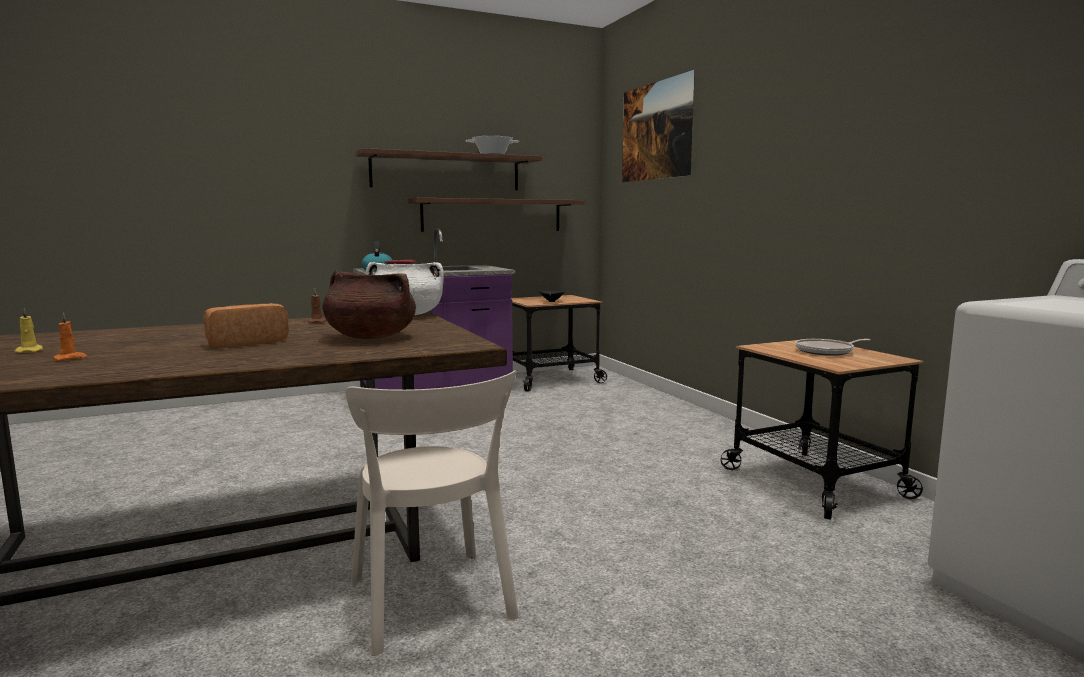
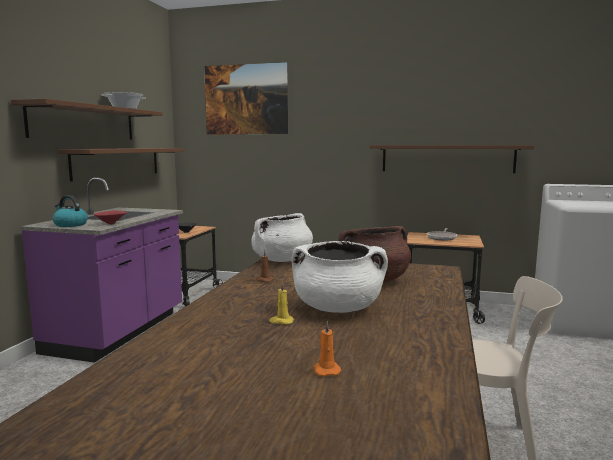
camera: 50 degrees left, 0 degrees up
yellow candle [15,308,43,353] -> yellow candle moved to [269,282,295,324]
bread [203,303,289,348] -> white cooking pot [291,241,388,313]
none -> brown shelf [370,145,535,173]

